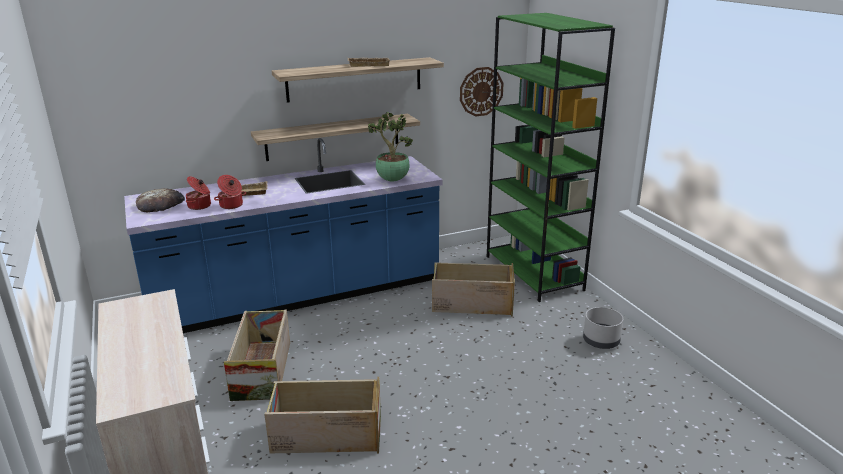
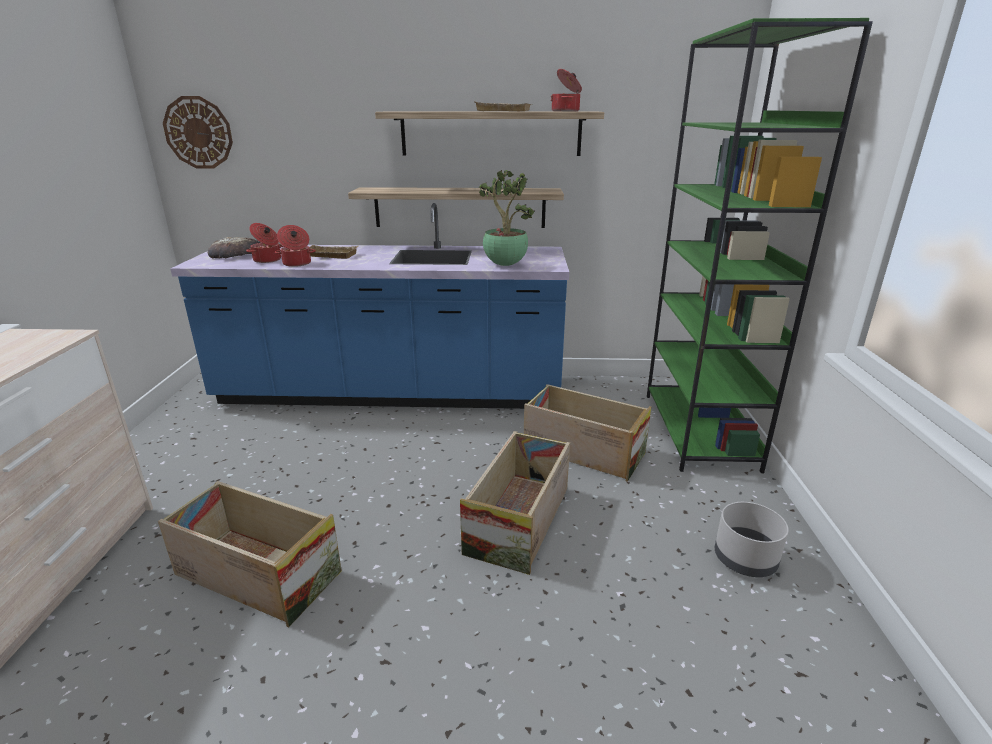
camera: 25 degrees right, 0 degrees up
crate [224,309,290,401] -> crate moved to [460,431,570,575]
wall clock [460,67,504,117] -> wall clock moved to [163,96,233,169]
none -> cooking pot [551,69,582,112]

